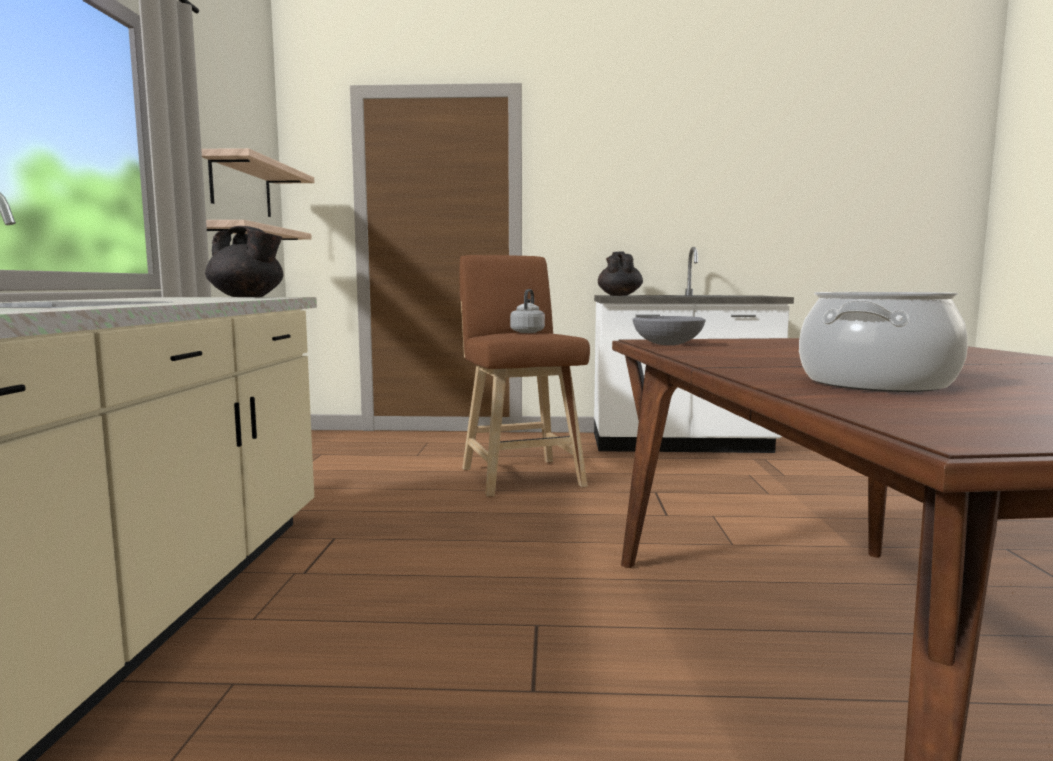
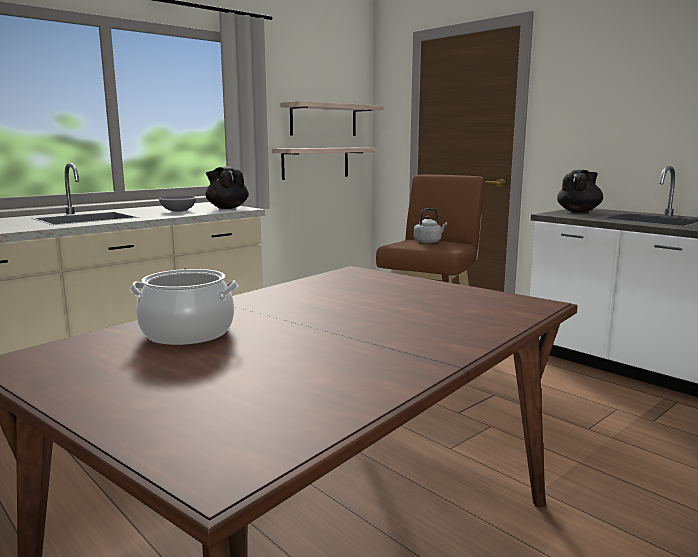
camera: 45 degrees right, 5 degrees up
black teapot [205,226,284,297] -> black teapot turned 150 degrees clockwise [205,166,249,209]
grey bowl [632,316,706,345] -> grey bowl moved to [159,196,196,212]

